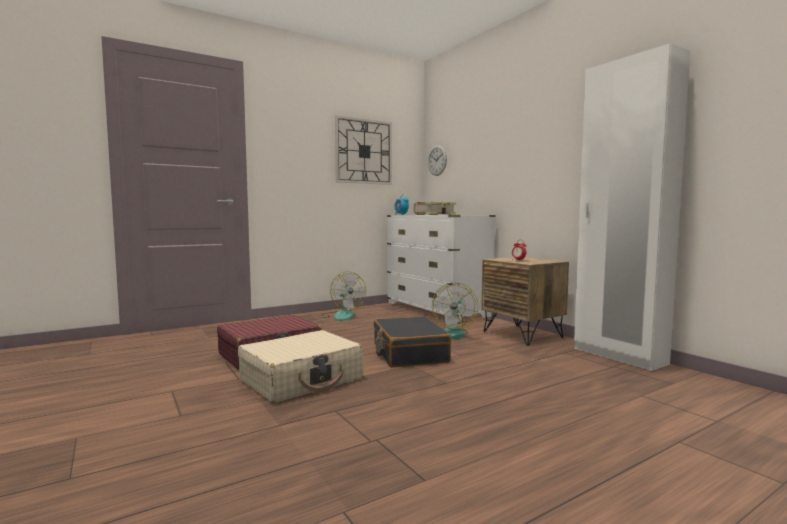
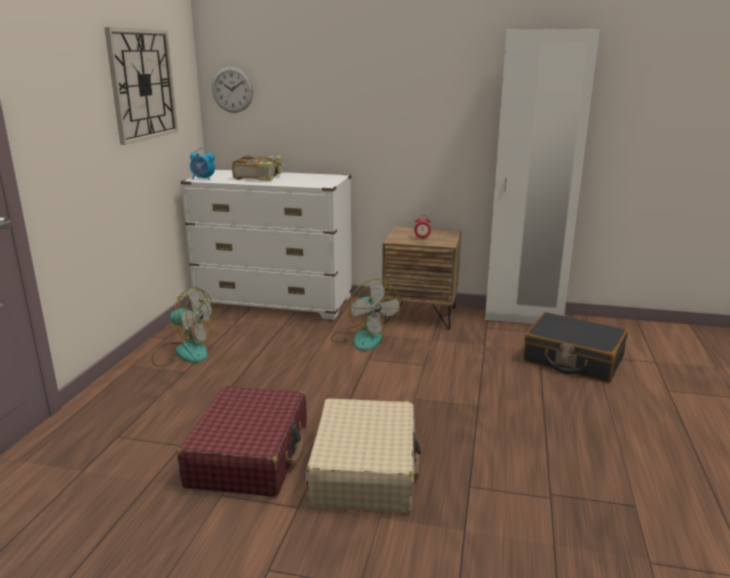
camera: 45 degrees left, 15 degrees up
black suitcase [374,316,451,368] -> black suitcase moved to [523,312,628,383]

